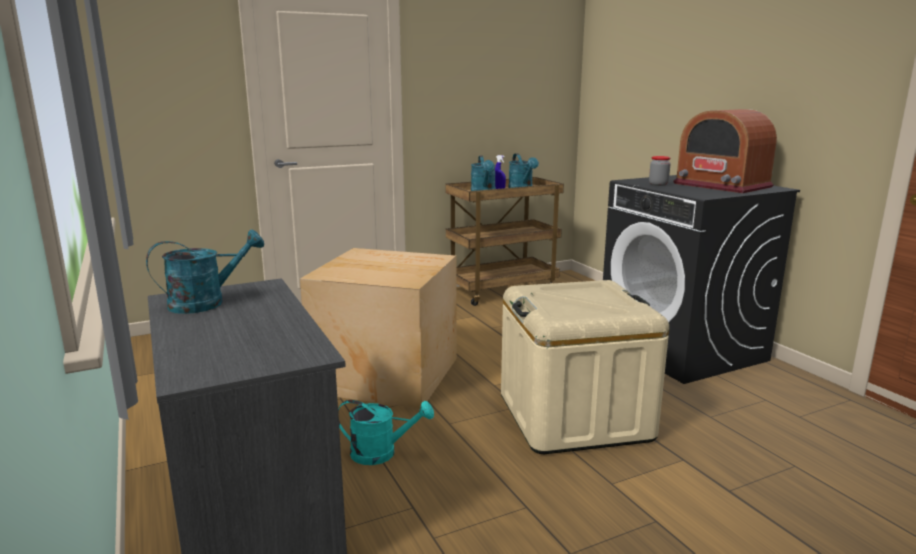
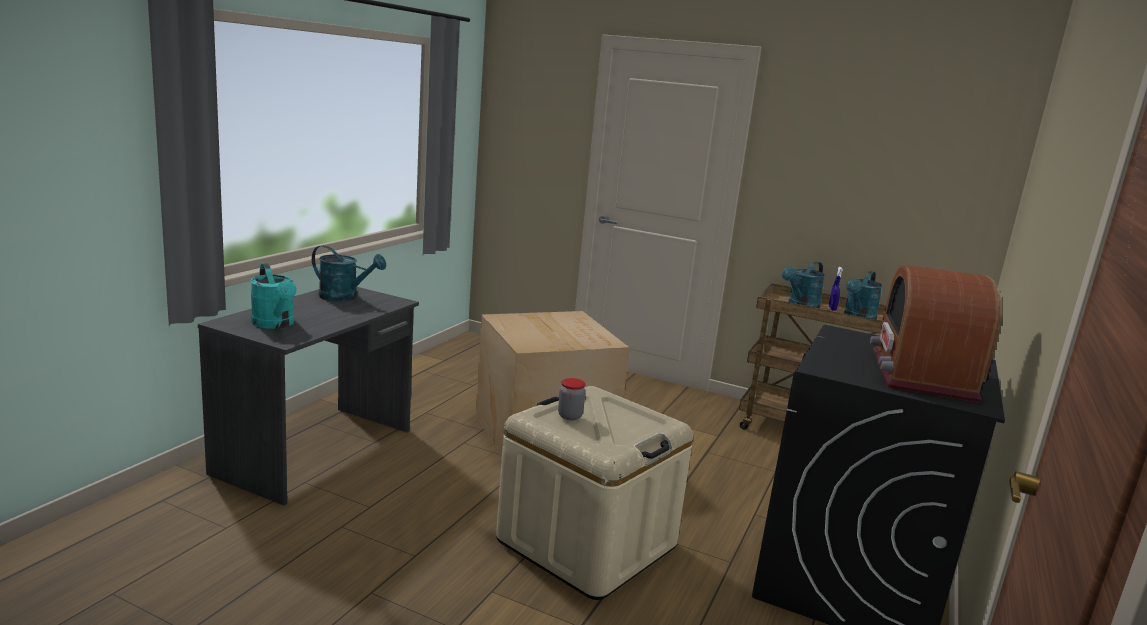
camera: 50 degrees right, 0 degrees up
turquoise watering can [338,400,434,465] -> turquoise watering can moved to [250,263,297,329]
jar [649,156,671,186] -> jar moved to [558,378,586,420]

